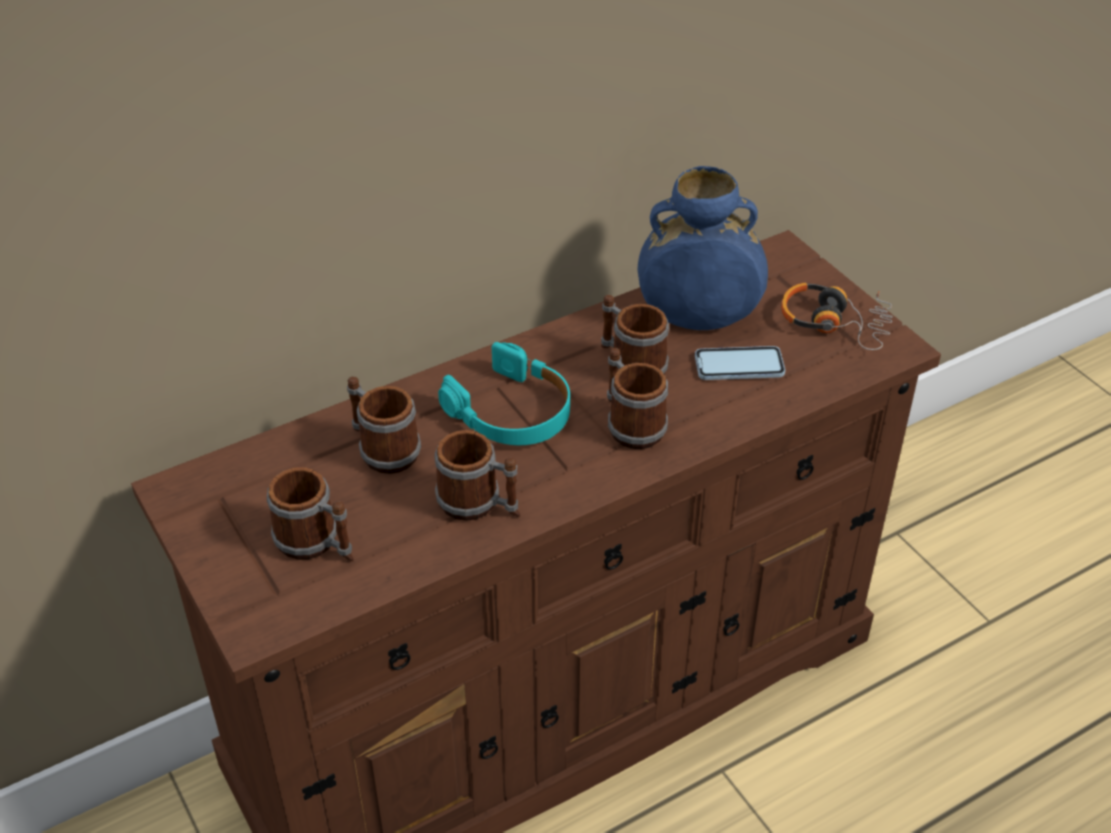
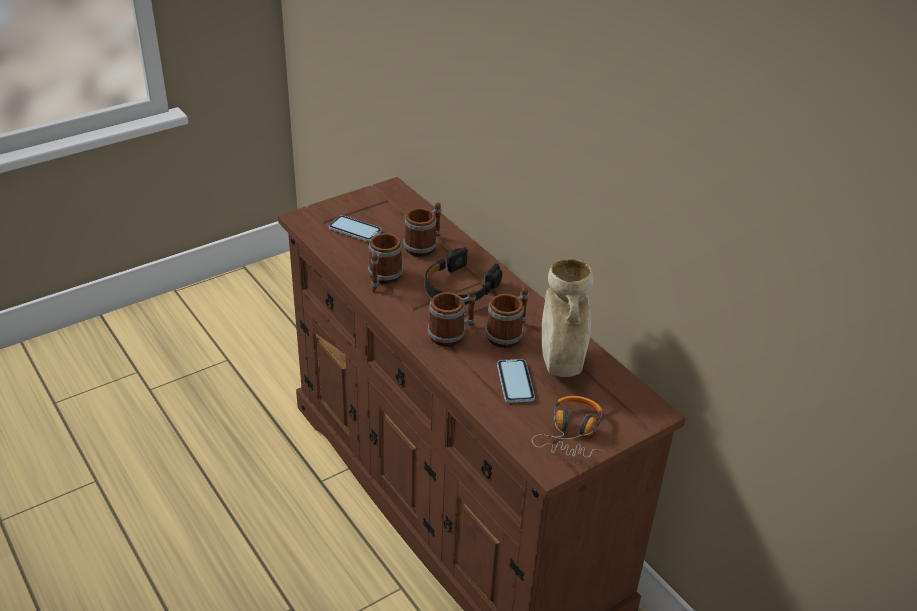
camera: 85 degrees right, 5 degrees down
mug [267,467,354,561] -> phone [329,215,382,242]
turquoise headphones [438,342,570,445] -> black headphones [425,247,503,305]
blue vase [637,166,768,330] -> beige vase [542,259,594,377]

